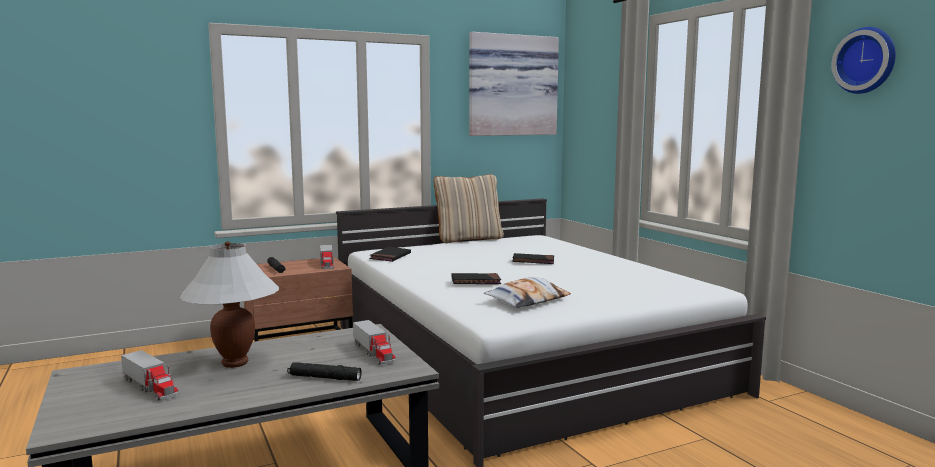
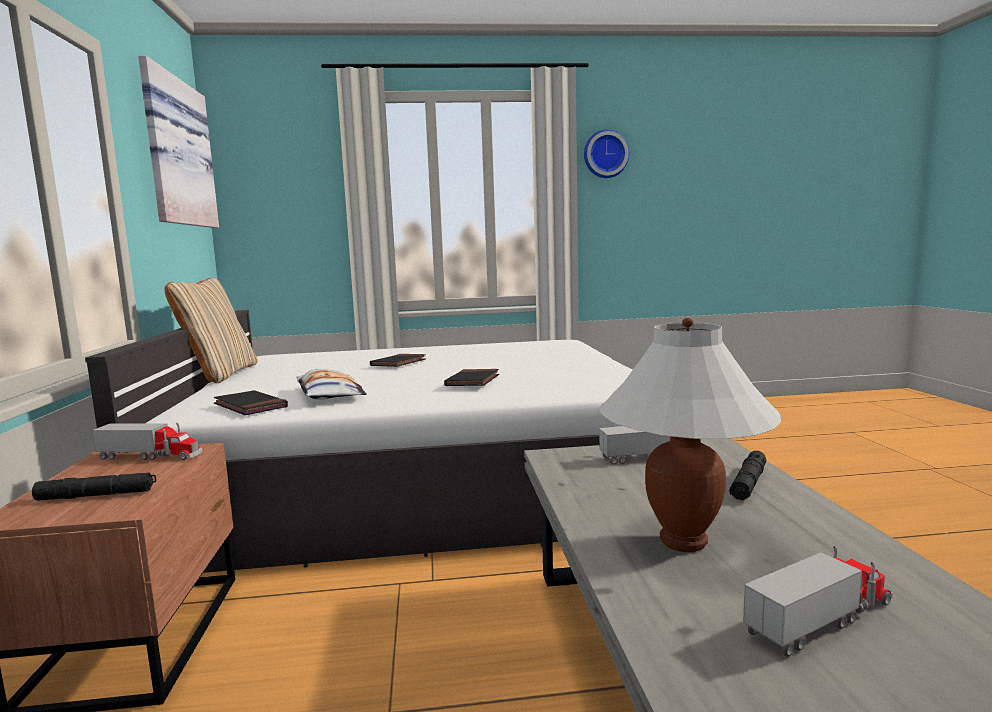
camera: 70 degrees left, 0 degrees up
pillow [484,277,571,308] -> pillow moved to [296,369,367,399]

